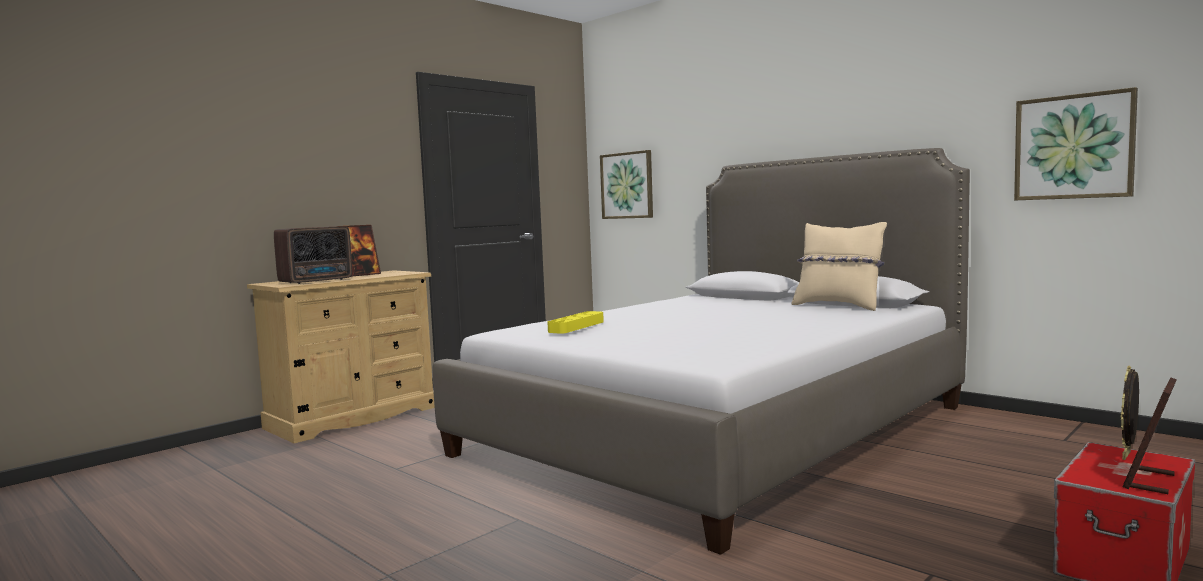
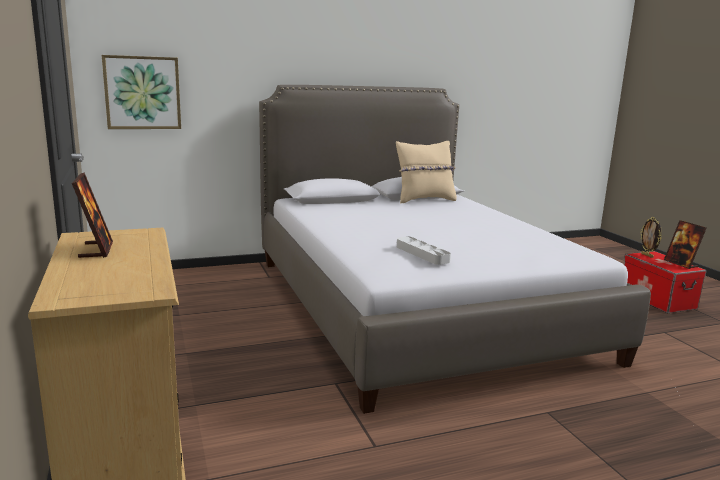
camera: 65 degrees left, 10 degrees up
radio [274,226,352,284] -> none
yellow tray [547,311,604,334] -> grey tray [397,236,451,265]
picture [1014,87,1138,200] -> none

